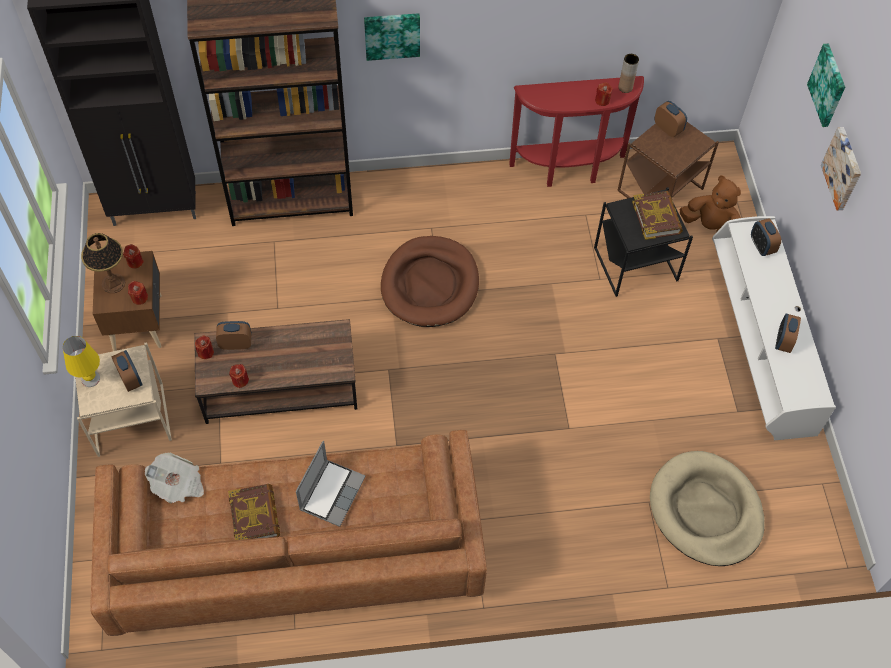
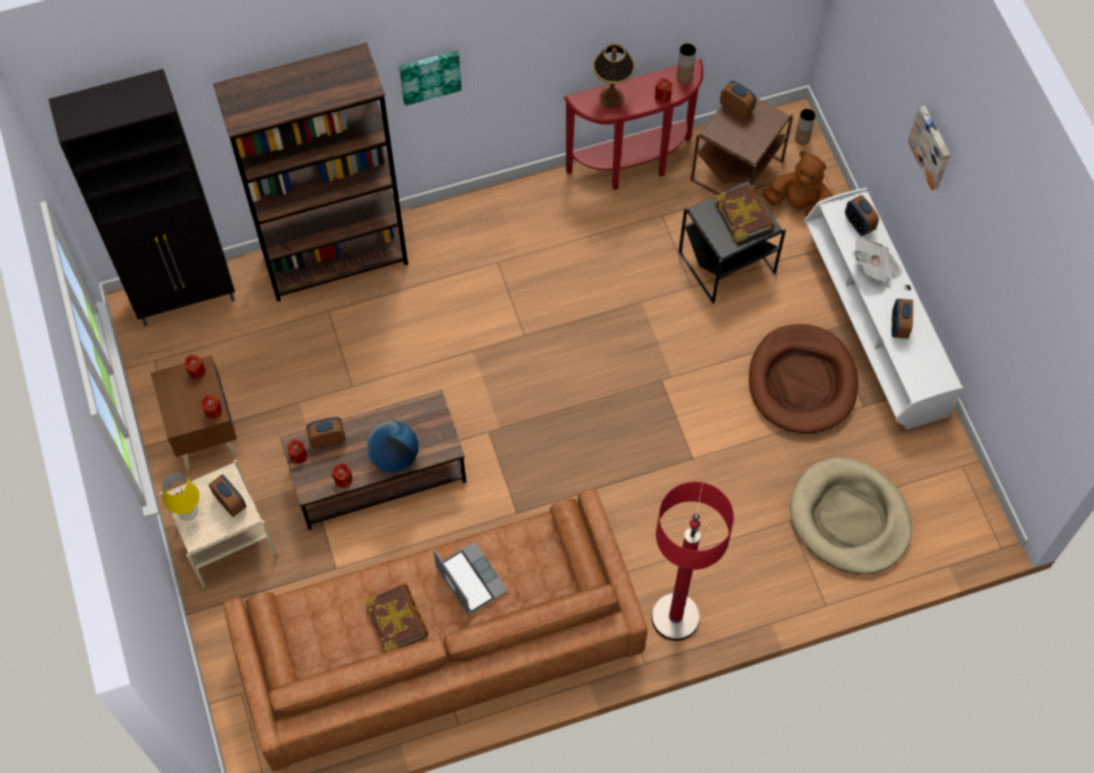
camera: 10 degrees left, 5 degrees up
table lamp [81,233,125,293] -> table lamp moved to [593,44,635,109]
newspaper [145,452,204,503] -> newspaper moved to [853,238,902,282]
laptop [296,441,366,527] -> laptop turned 45 degrees counterclockwise [433,542,508,616]
brown dog bed [381,236,479,327] -> brown dog bed moved to [749,324,858,434]
picture [807,43,845,127] -> none
none -> globe [366,421,418,473]
none -> red floor lamp [652,482,734,641]
none -> brown vase [795,109,815,145]

